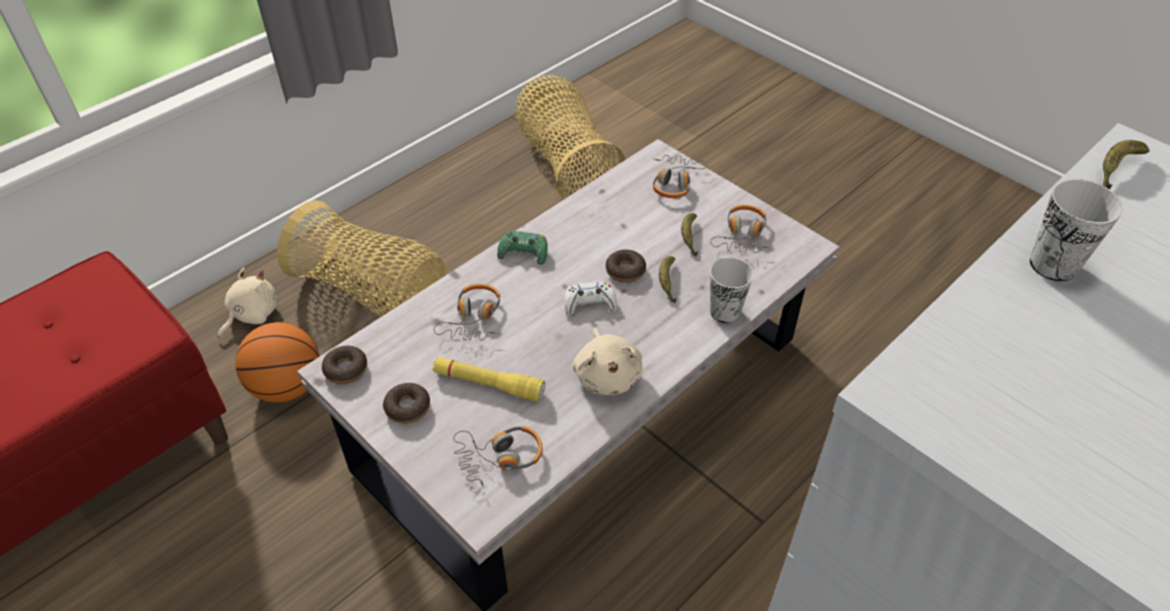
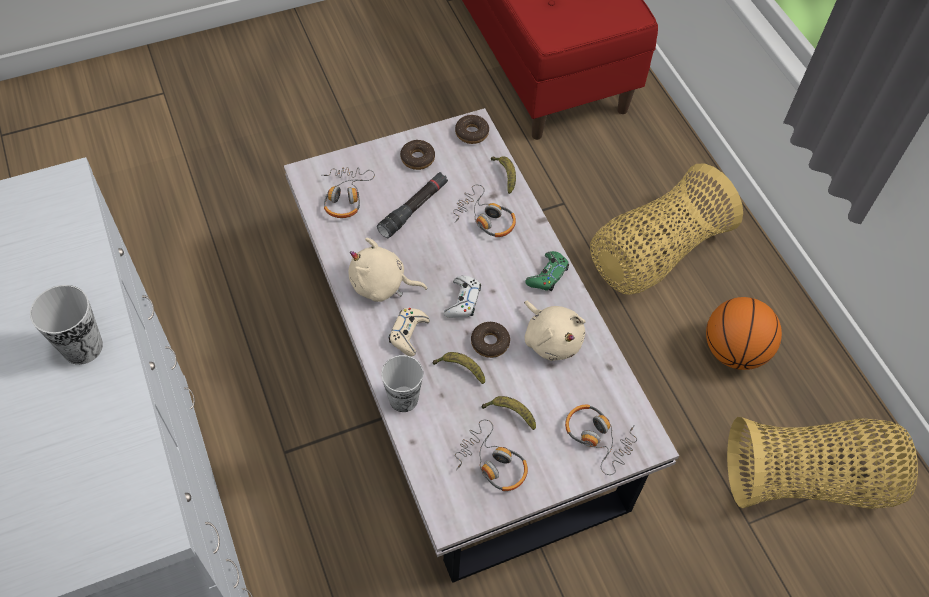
camera: 110 degrees right, 10 degrees up
beige plush toy [218,267,277,338] -> beige plush toy moved to [524,301,586,361]
basketball [235,322,319,403] -> basketball moved to [706,297,782,370]
yellow flashlight [433,356,545,401] -> black flashlight [377,172,448,238]
banana [1103,140,1150,189] -> banana moved to [491,156,516,194]
none -> beige game controller [389,308,430,356]

